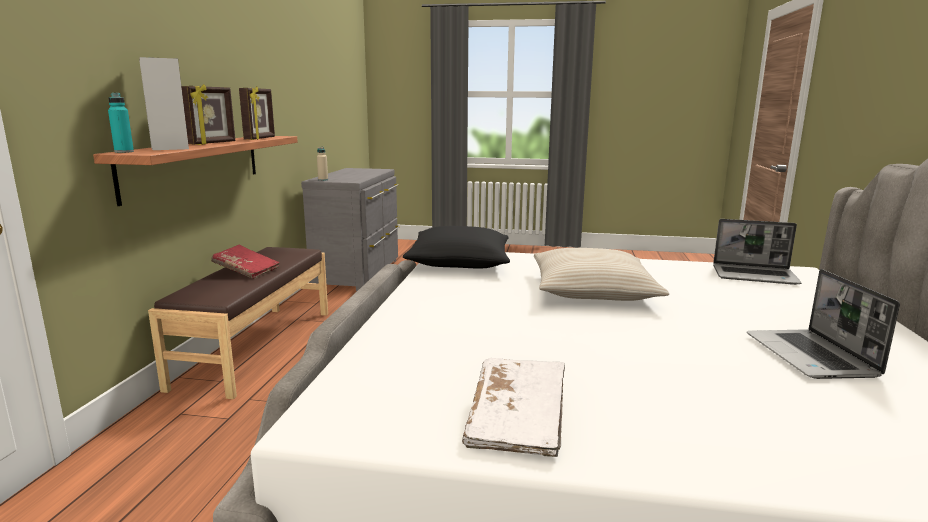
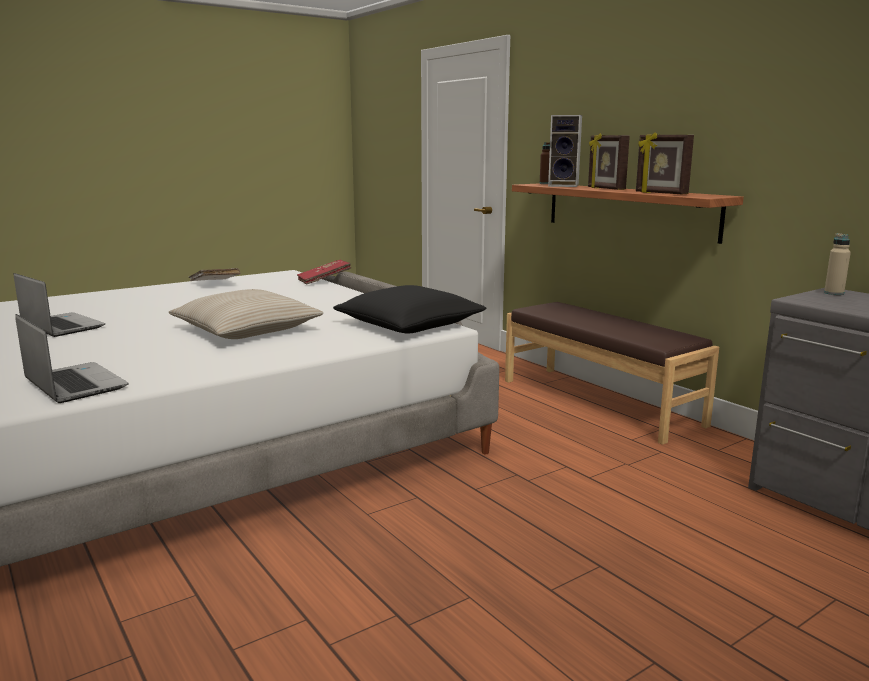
camera: 135 degrees right, 0 degrees up
turquoise bottle [108,93,134,153] -> brown bottle [540,142,550,184]
red book [211,245,280,279] -> red book moved to [297,260,351,284]
laptop [713,219,802,285] -> laptop turned 75 degrees clockwise [15,314,129,403]

